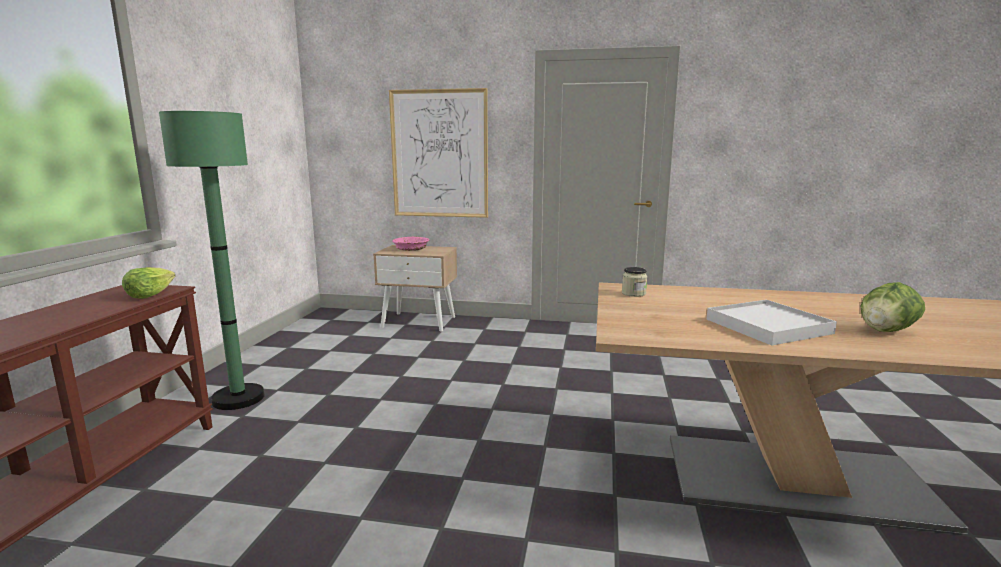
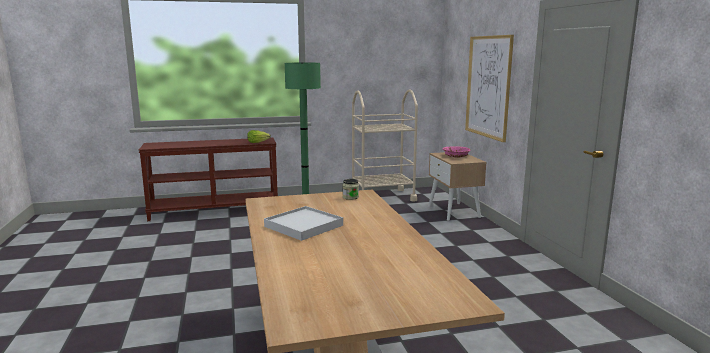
camera: 65 degrees right, 0 degrees up
lettuce [861,282,925,332] -> none
none -> beige cart [352,90,418,202]

